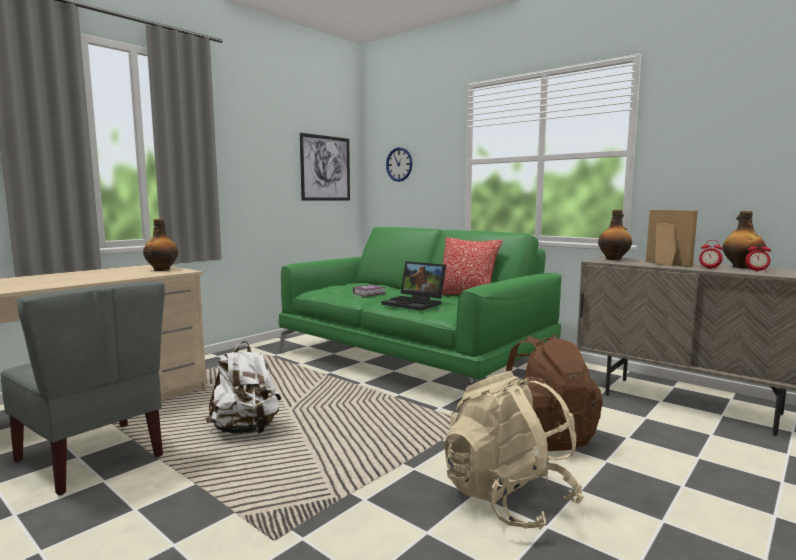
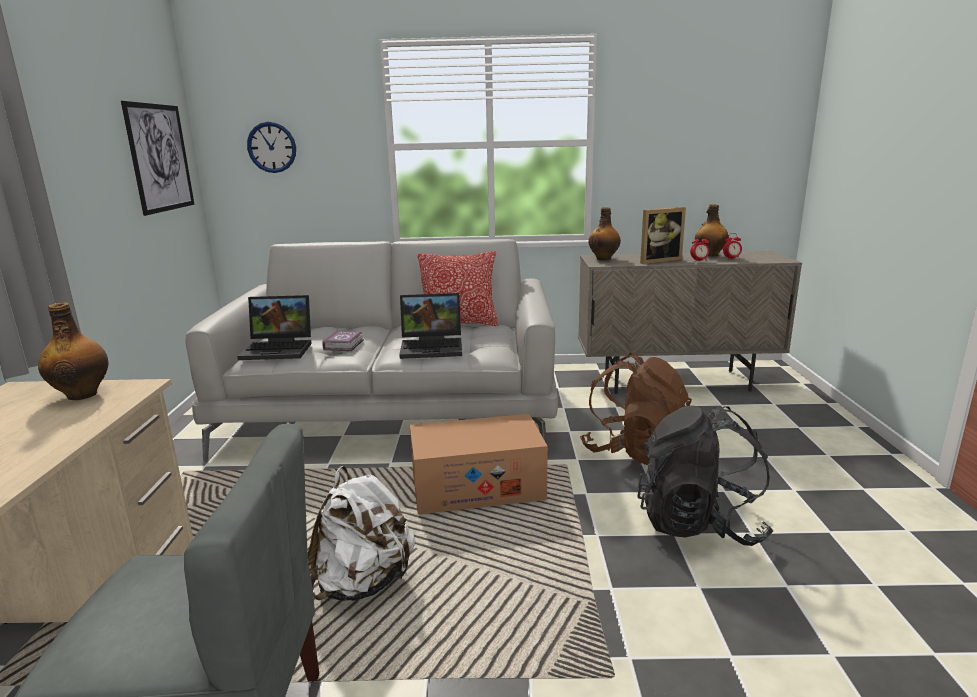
camera: 40 degrees left, 10 degrees up
green sofa [279,227,562,385] -> grey sofa [185,239,558,461]
beige backpack [444,371,584,530] -> black backpack [637,406,773,546]
picture frame [646,210,698,267] -> picture frame turned 135 degrees clockwise [640,207,686,264]
none -> laptop [237,295,312,360]
none -> cardboard box [410,414,548,515]

